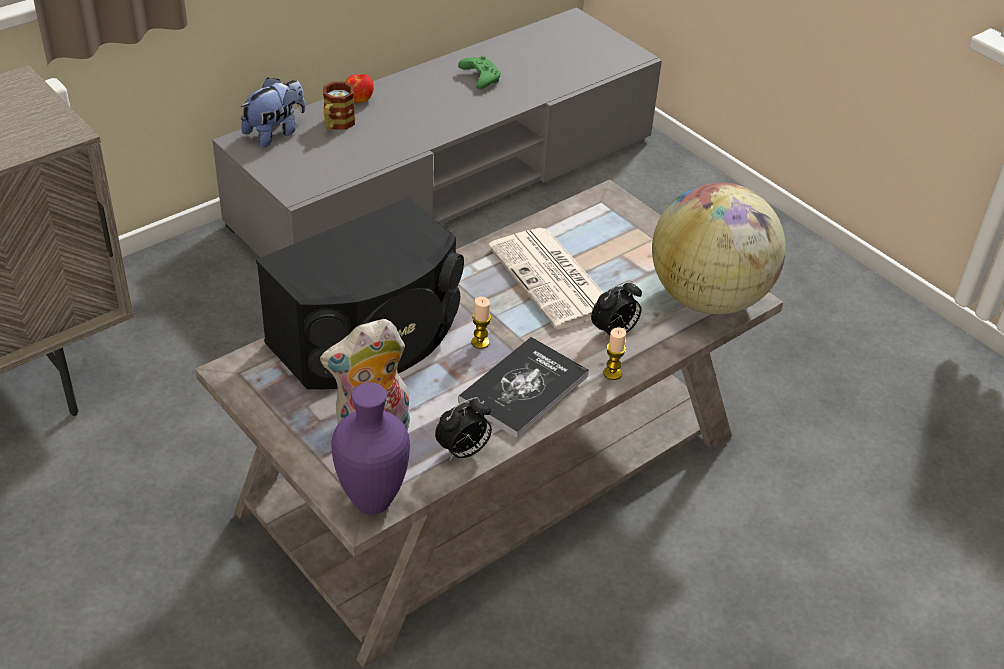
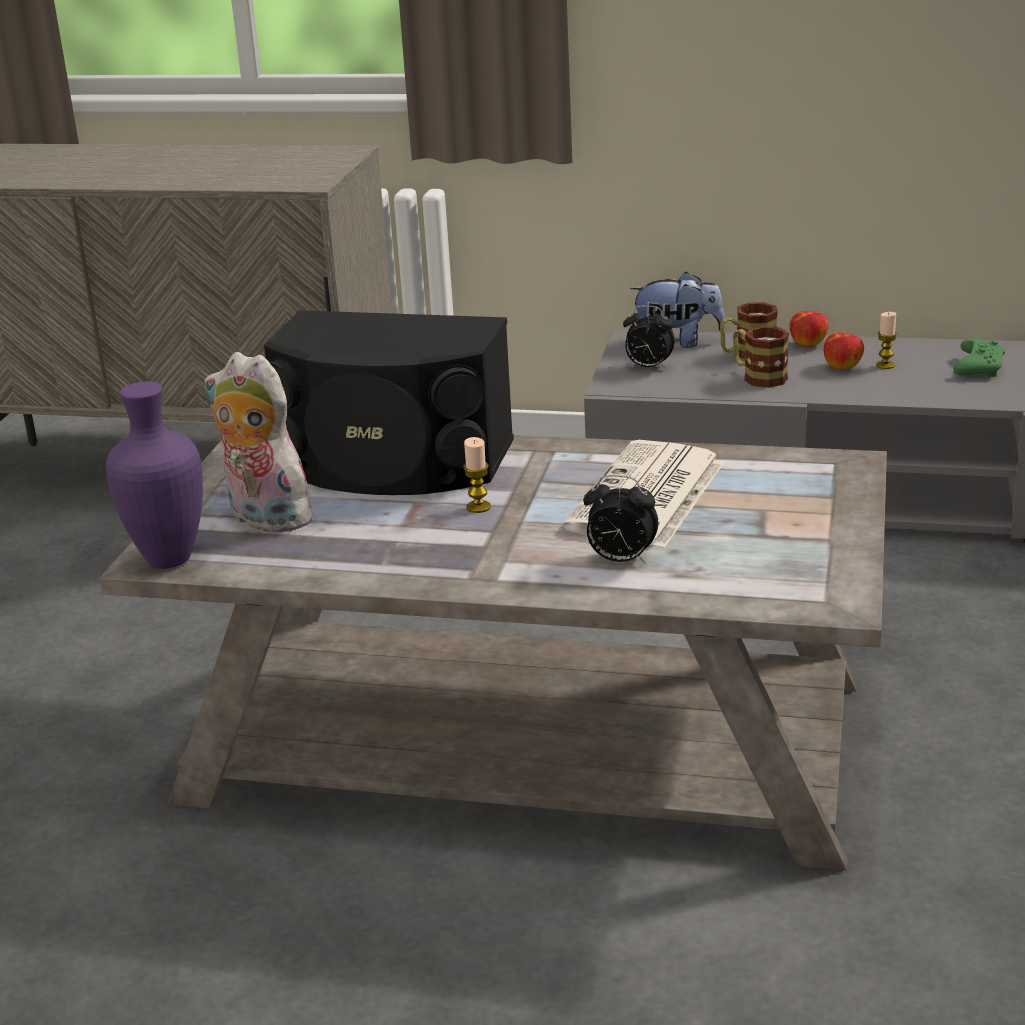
camera: 55 degrees right, 15 degrees down
alarm clock [435,397,492,460] -> alarm clock moved to [623,305,675,370]
book [458,337,589,438] -> none
candle [603,327,626,380] -> candle moved to [876,312,897,369]
globe [652,182,786,315] -> none
none -> mug [733,326,789,388]
none -> apple [824,332,864,370]

